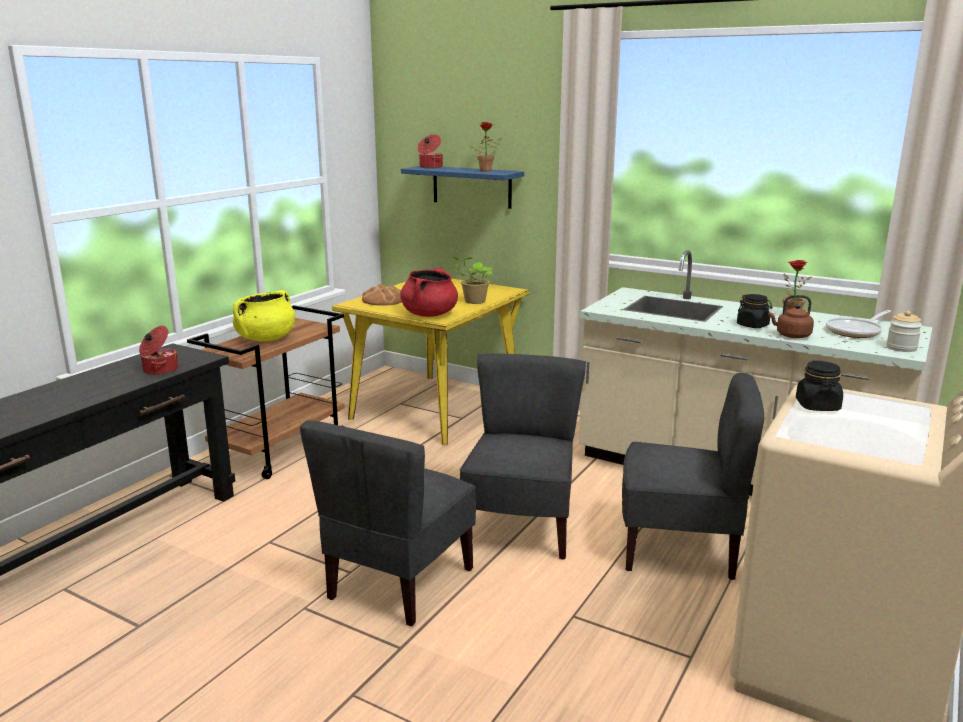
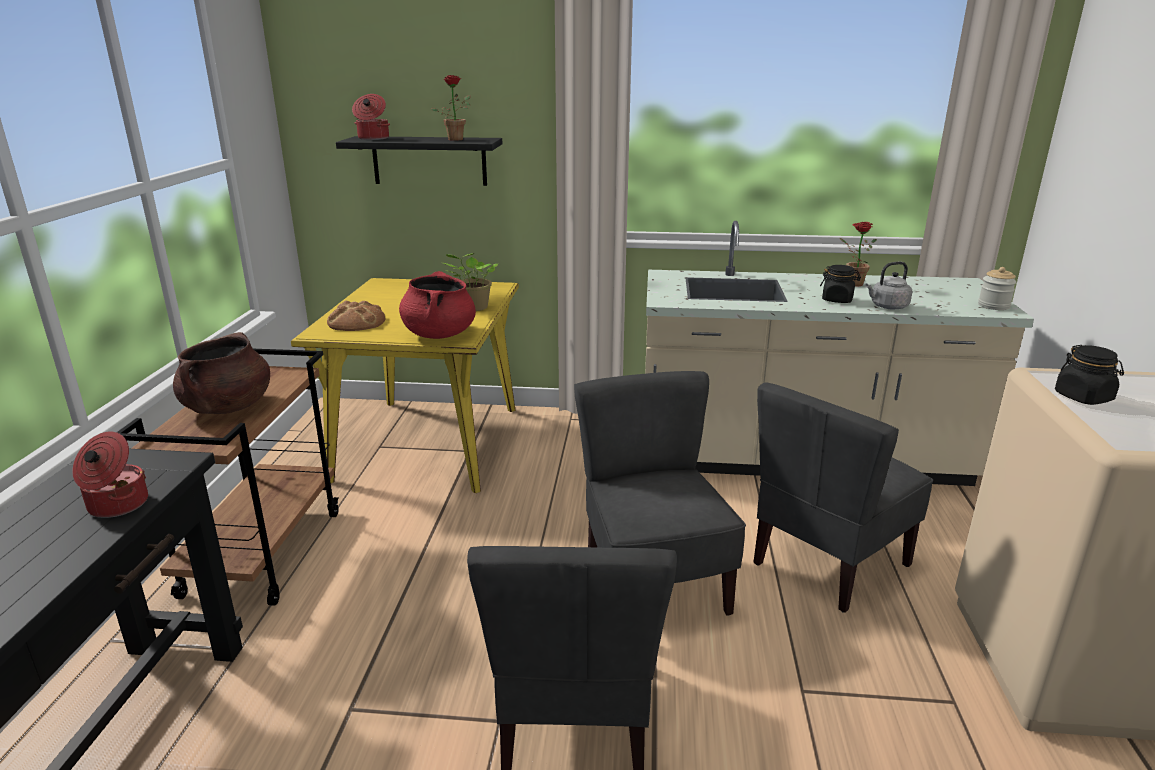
camera: 25 degrees left, 5 degrees up
yellow cooking pot [233,290,295,341] -> brown cooking pot [173,332,270,414]
blue shelf [401,166,524,209] -> black shelf [336,136,502,186]
grey chair [622,373,764,580] -> grey chair turned 150 degrees clockwise [753,382,933,613]
brown kettle [768,295,814,338] -> grey kettle [865,262,912,309]
frying pan [826,310,891,338] -> none

